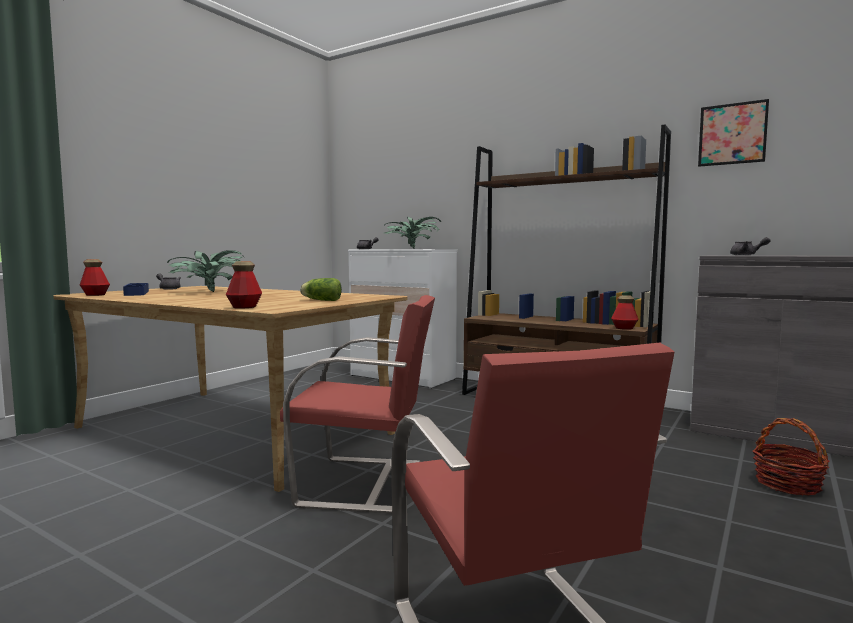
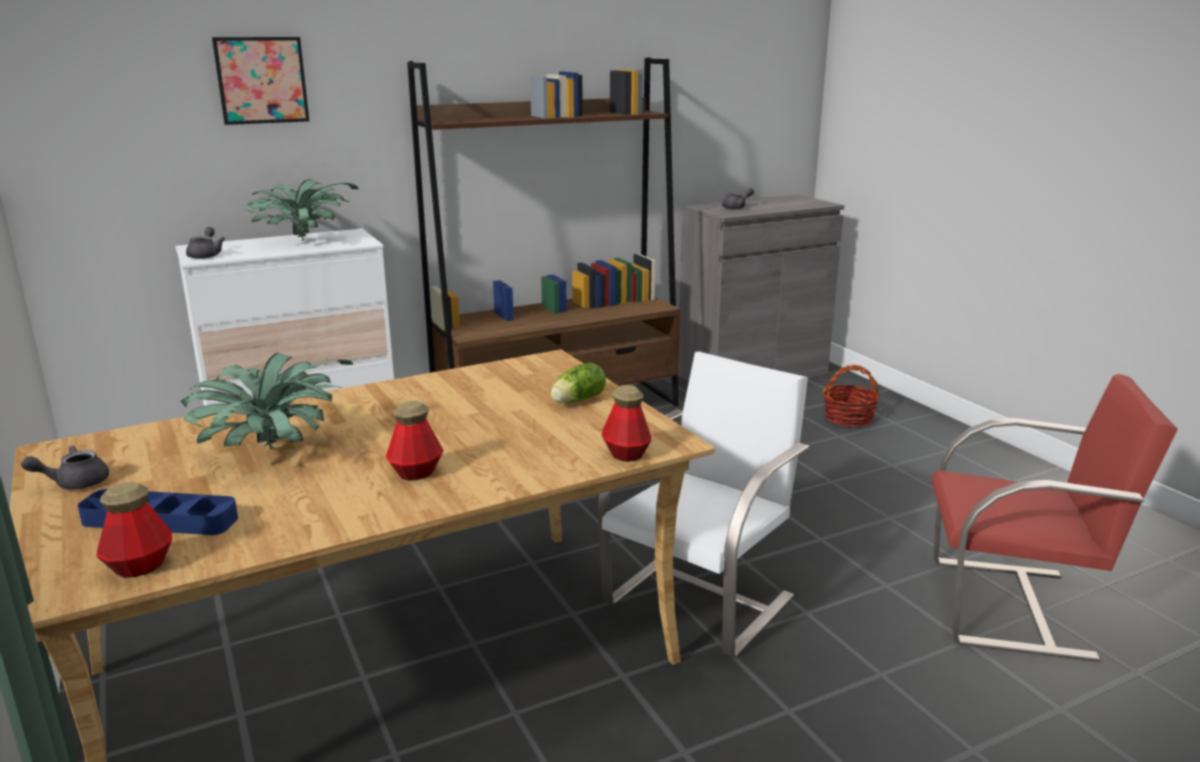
camera: 60 degrees left, 15 degrees up
red chair [280,295,435,513] -> white chair [598,352,809,658]
bottle [611,295,639,330] -> bottle moved to [386,401,444,481]
picture [698,99,769,167] -> picture moved to [212,37,309,125]

